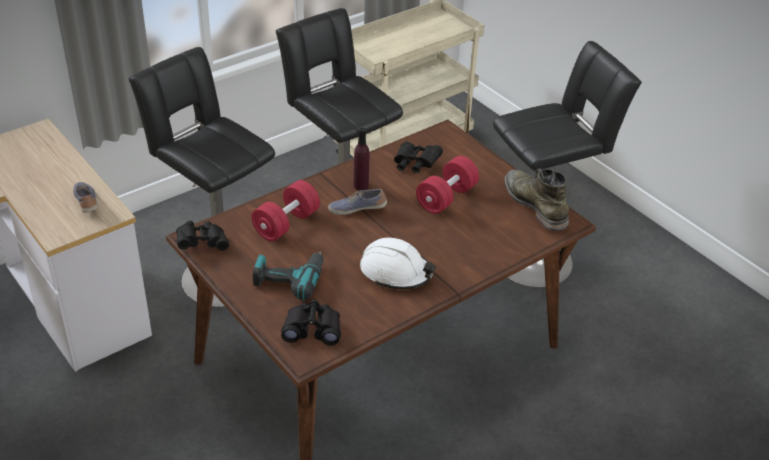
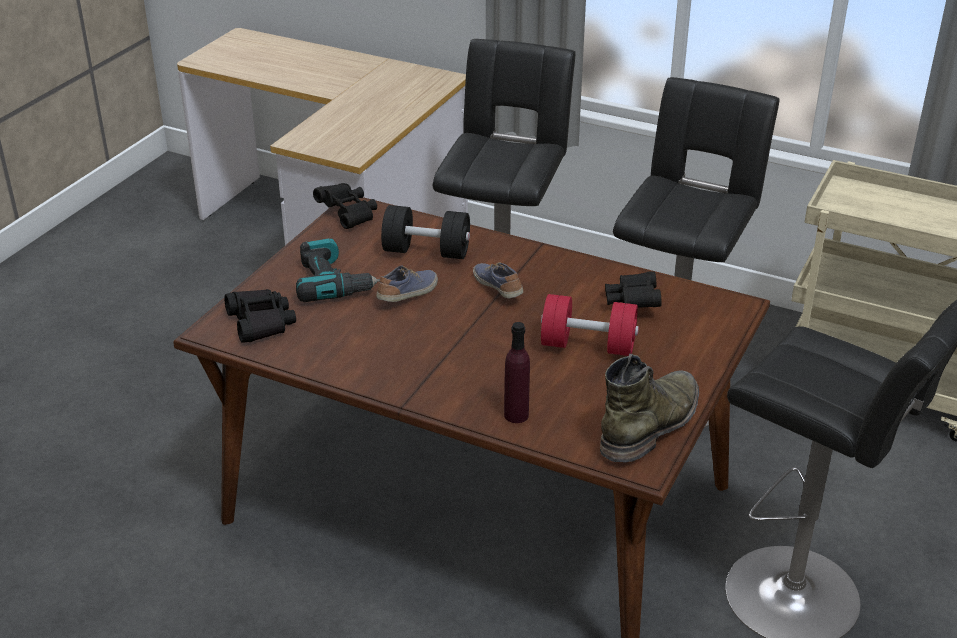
camera: 65 degrees right, 5 degrees down
shoe [73,182,98,213] -> shoe moved to [376,266,438,302]
red dumbbell [251,180,320,241] -> black dumbbell [381,205,470,259]
purple bottle [354,128,369,190] -> purple bottle moved to [504,322,530,423]
white hard hat [360,237,436,289] -> none

